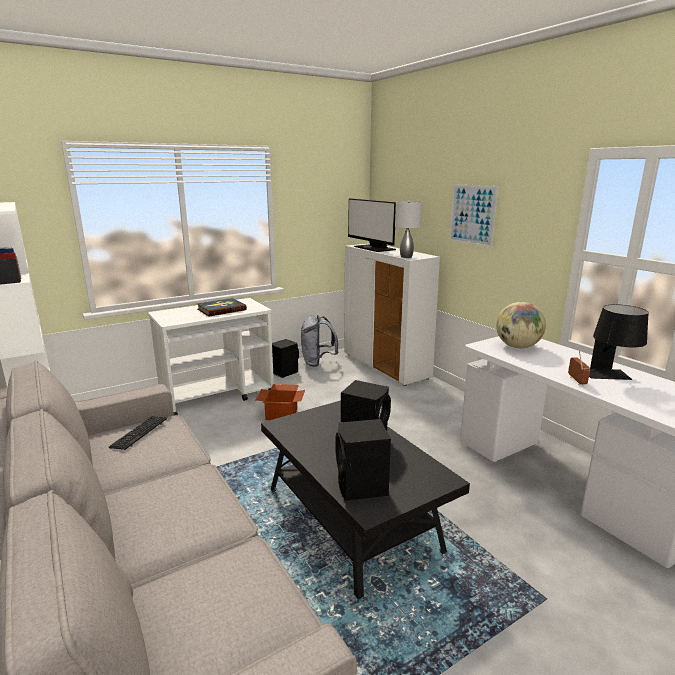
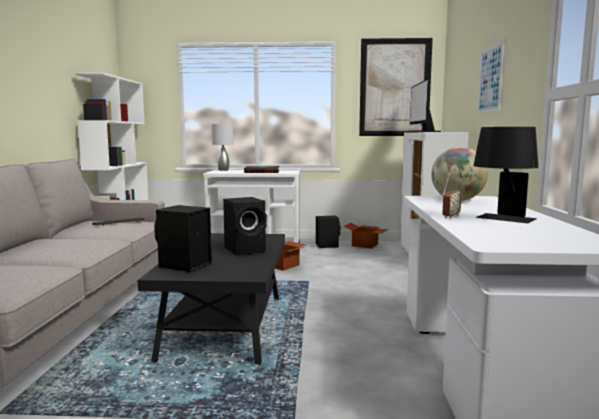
camera: 35 degrees right, 10 degrees down
grey backpack [301,315,338,367] -> cardboard box [343,223,388,249]
grey table lamp [395,201,422,258] -> grey table lamp moved to [211,123,234,171]
none -> picture [359,38,433,136]

